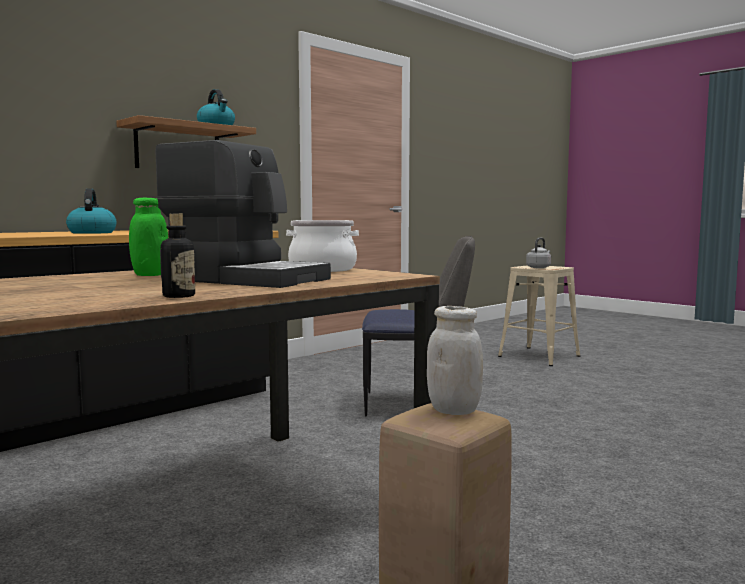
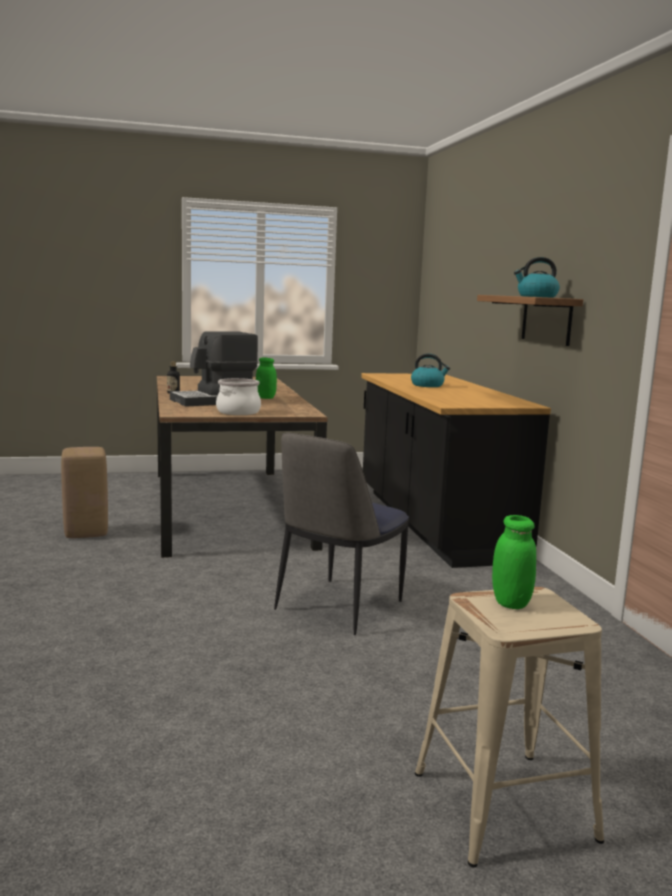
camera: 120 degrees right, 5 degrees up
white jar [427,306,483,415] -> none
grey kettle [526,238,551,268] -> green jar [492,515,536,609]

